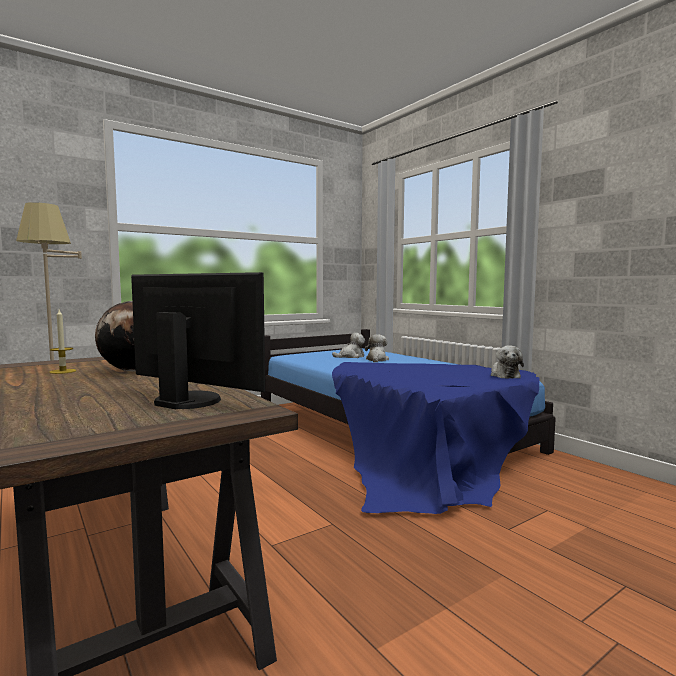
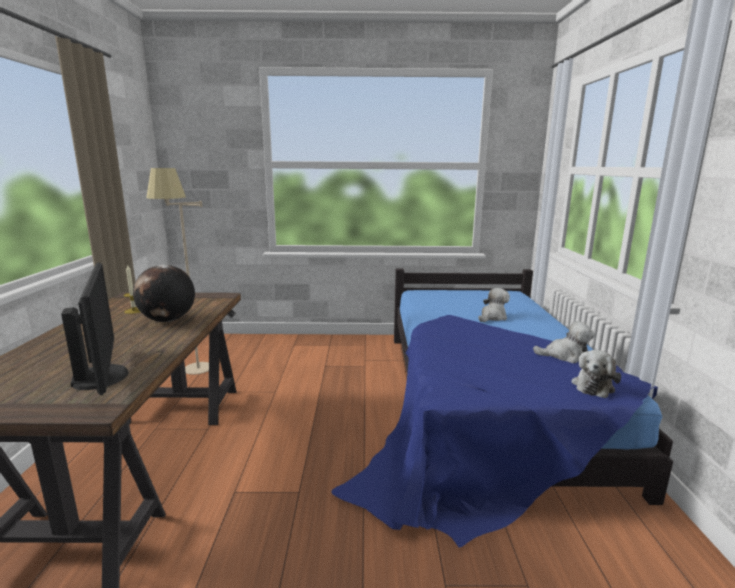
camera: 35 degrees right, 10 degrees up
plush toy [332,333,365,358] -> plush toy moved to [533,321,595,363]

